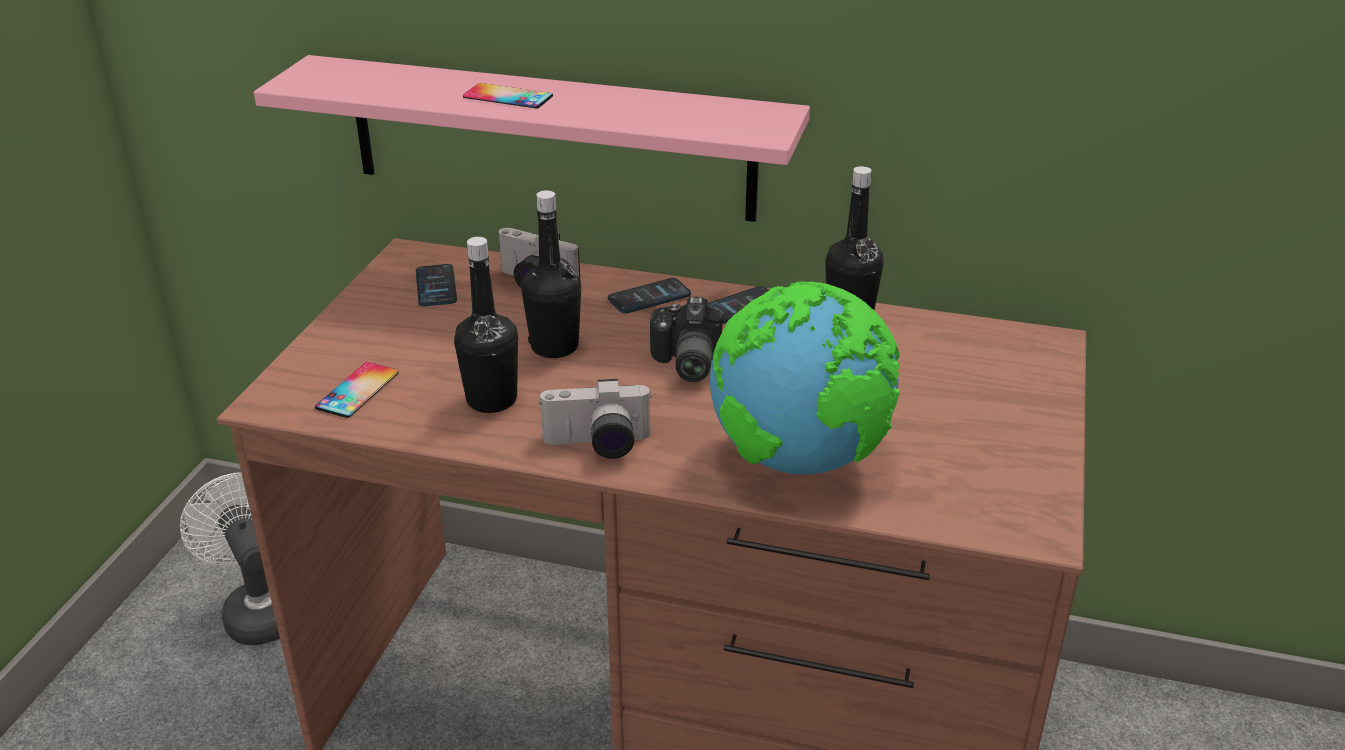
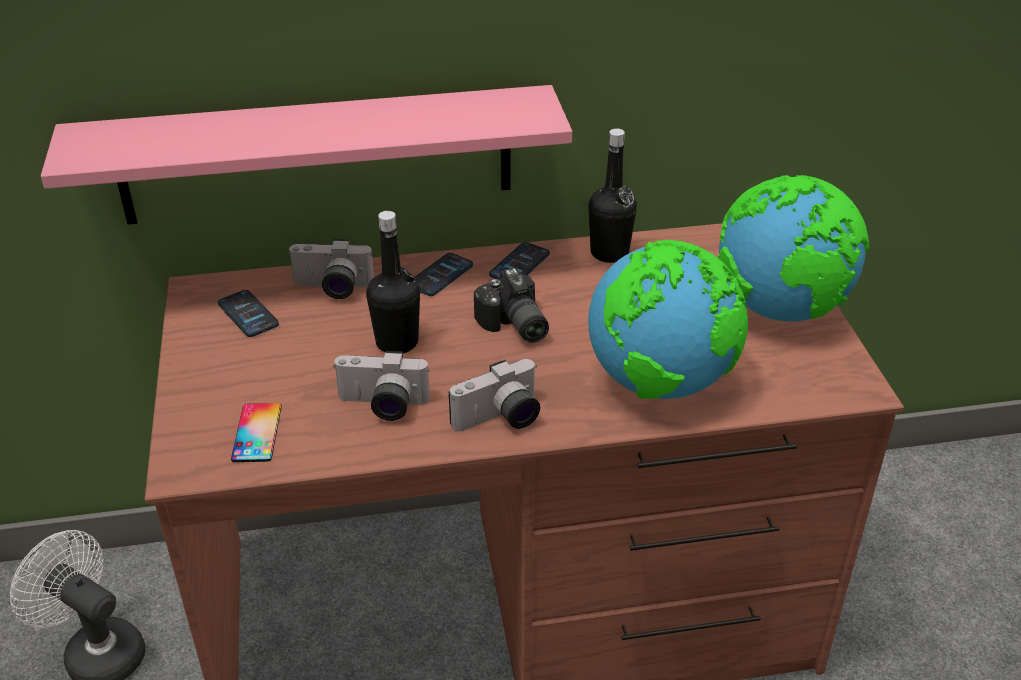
camera: 25 degrees left, 5 degrees up
black bottle [454,237,518,413] -> camera [333,351,430,421]
phone [463,83,553,109] -> none
none -> globe [718,175,869,322]

